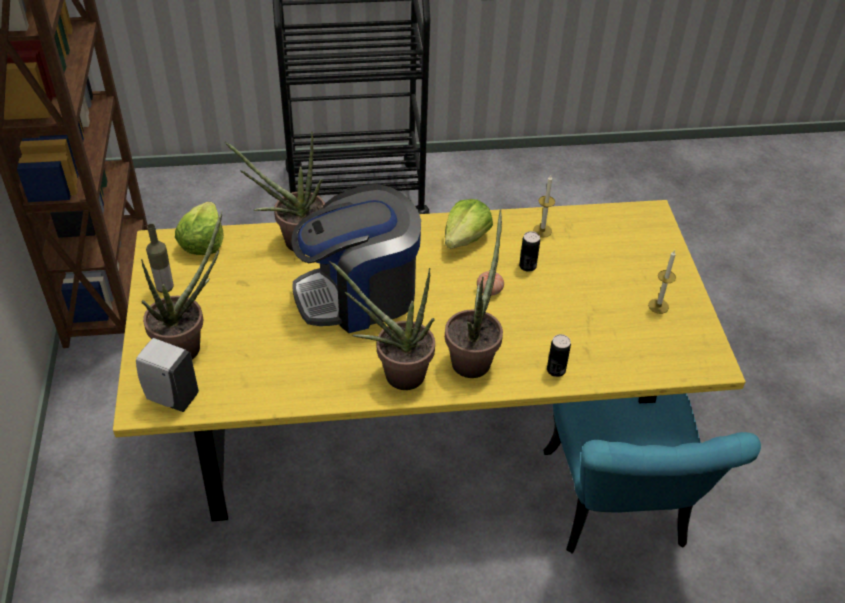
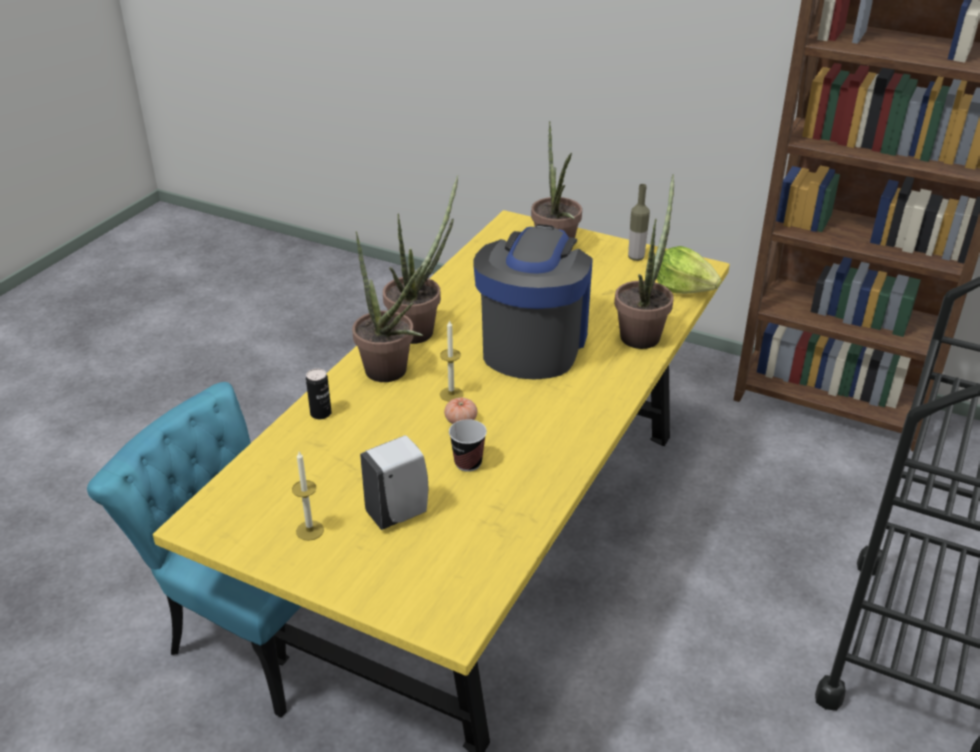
camera: 125 degrees right, 10 degrees down
white soap dispenser [136,338,199,412] -> white soap dispenser moved to [360,435,428,530]
lettuce [445,199,493,249] -> none
can [519,231,540,272] -> cup [449,419,487,472]
candle [533,175,555,238] -> candle moved to [440,320,463,402]

